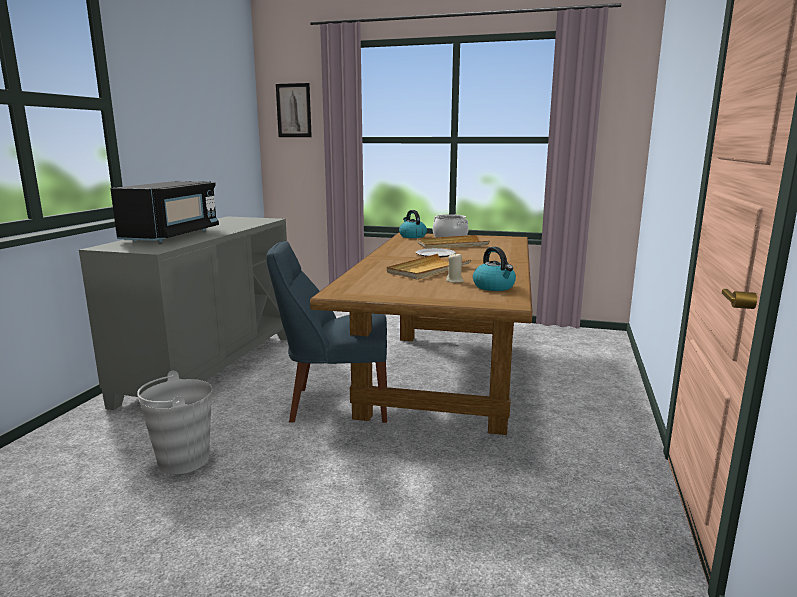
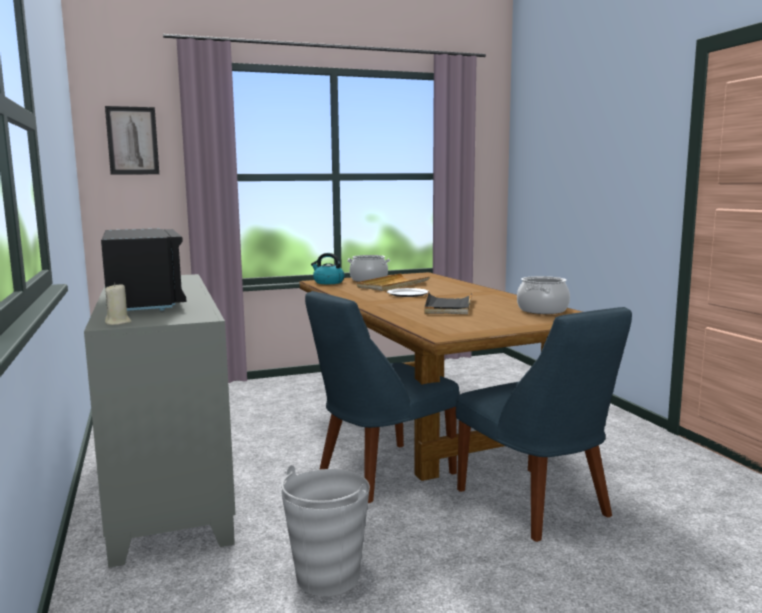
camera: 35 degrees left, 5 degrees down
beige tray [387,254,472,280] -> black tray [424,291,473,315]
beige candle [446,253,463,283] -> beige candle moved to [105,283,132,325]
kettle [473,247,516,291] -> cooking pot [517,276,570,314]
none -> blue chair [456,307,632,542]

